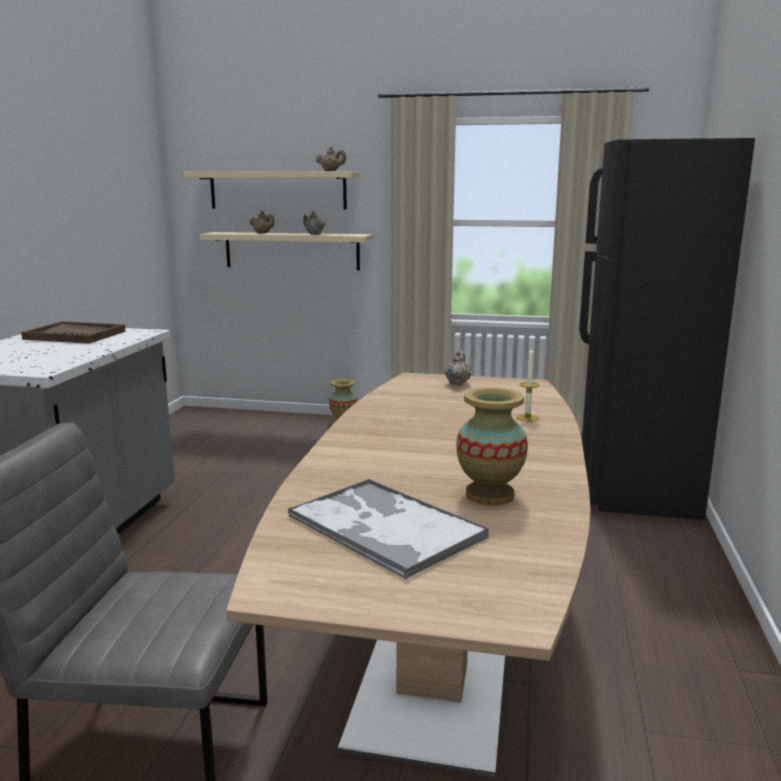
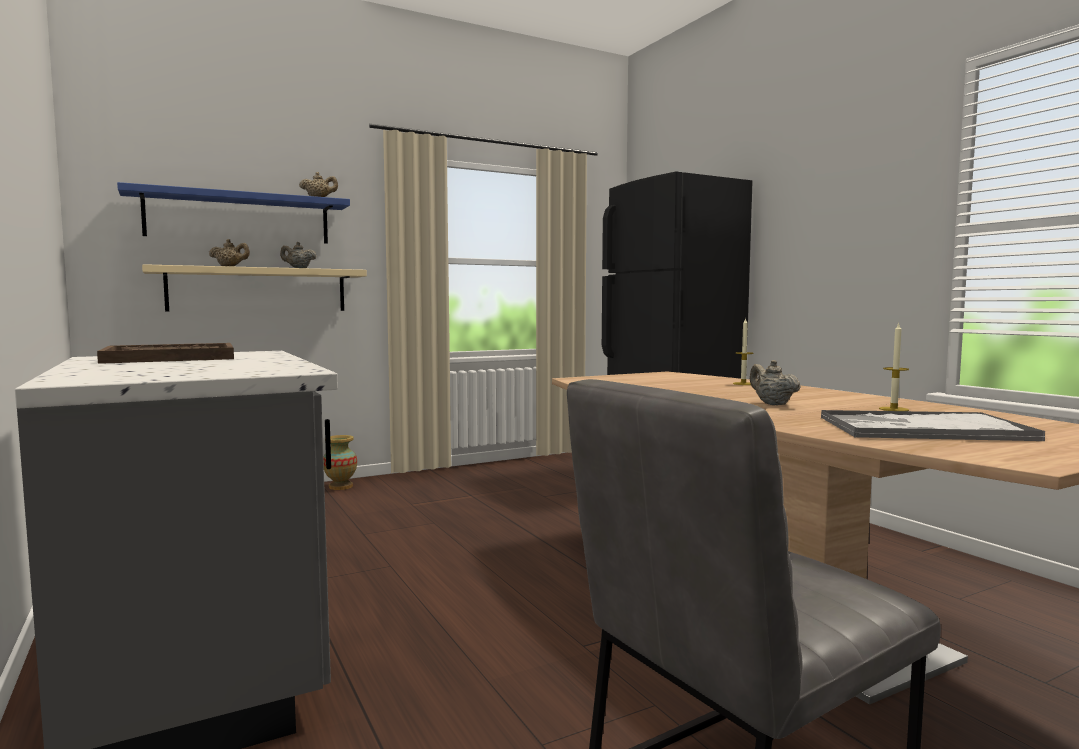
camera: 40 degrees left, 10 degrees down
beige shelf [183,171,359,210] -> blue shelf [117,182,350,244]
beige teapot [445,351,471,385] -> beige teapot moved to [750,360,801,405]
vase [457,387,528,506] -> candle [879,322,909,411]

